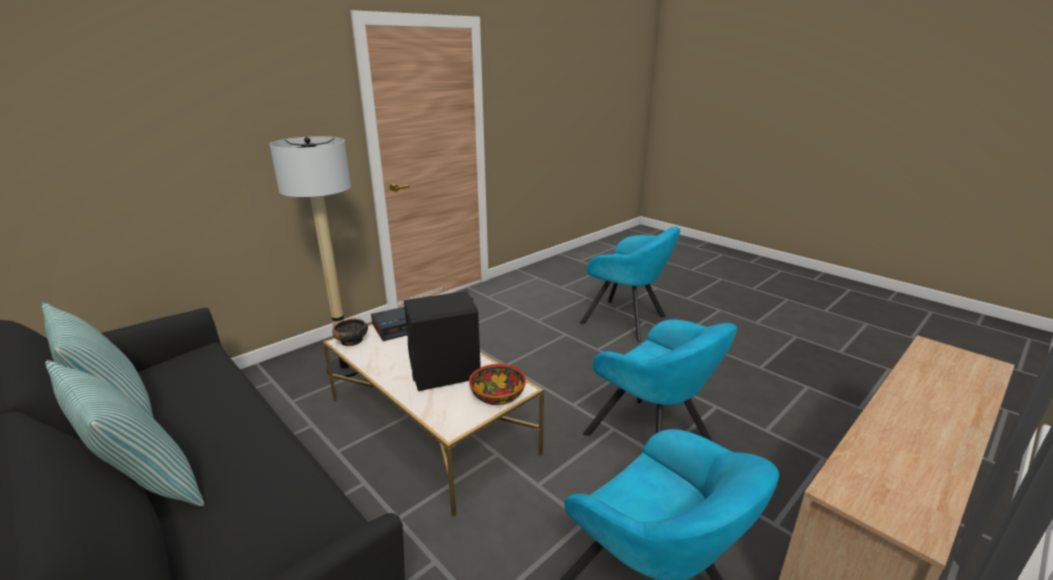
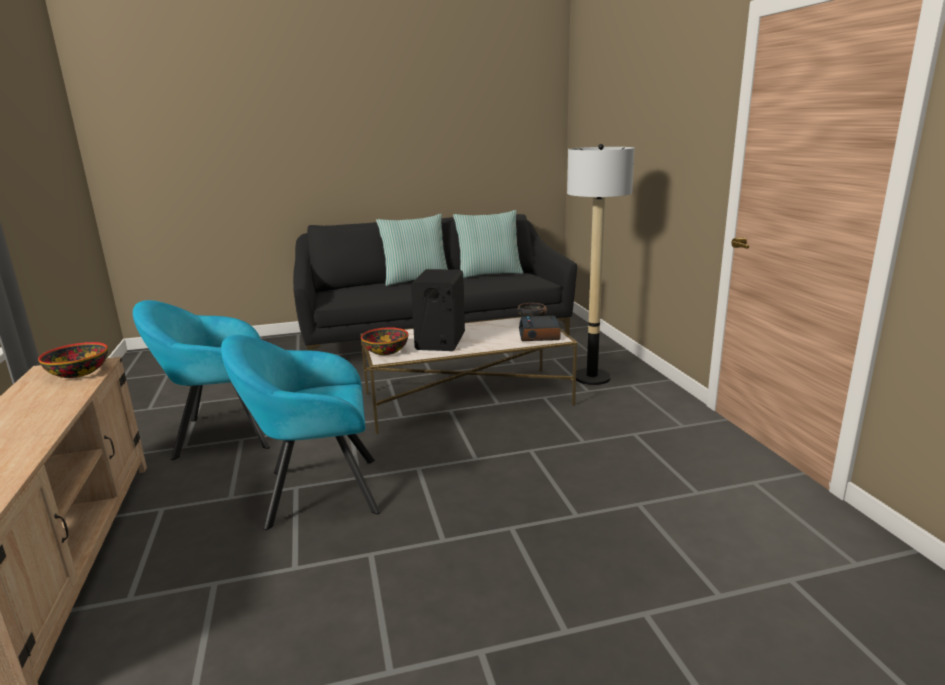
camera: 120 degrees right, 5 degrees down
turquoise armchair [580,227,680,342] -> none
none -> bowl [38,342,108,378]

